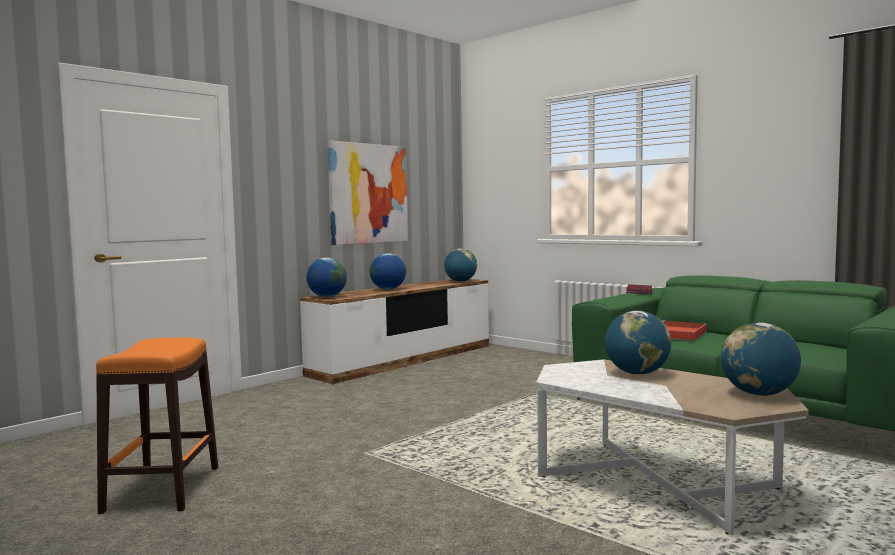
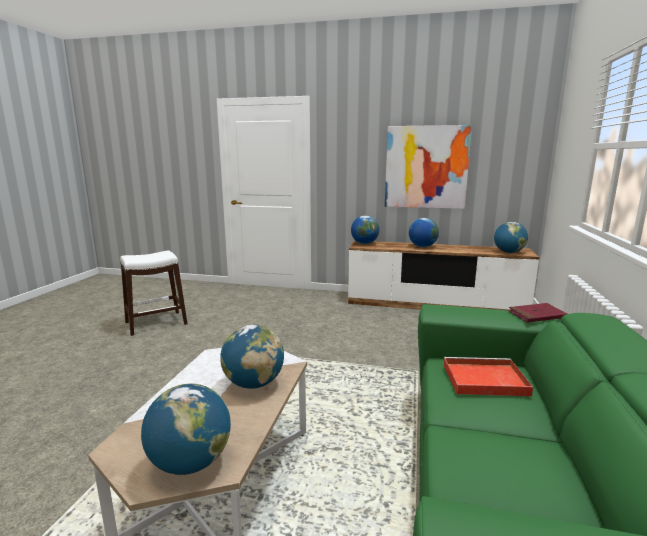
camera: 60 degrees right, 10 degrees up
orange stool [96,337,218,514] -> white stool [120,250,187,336]

